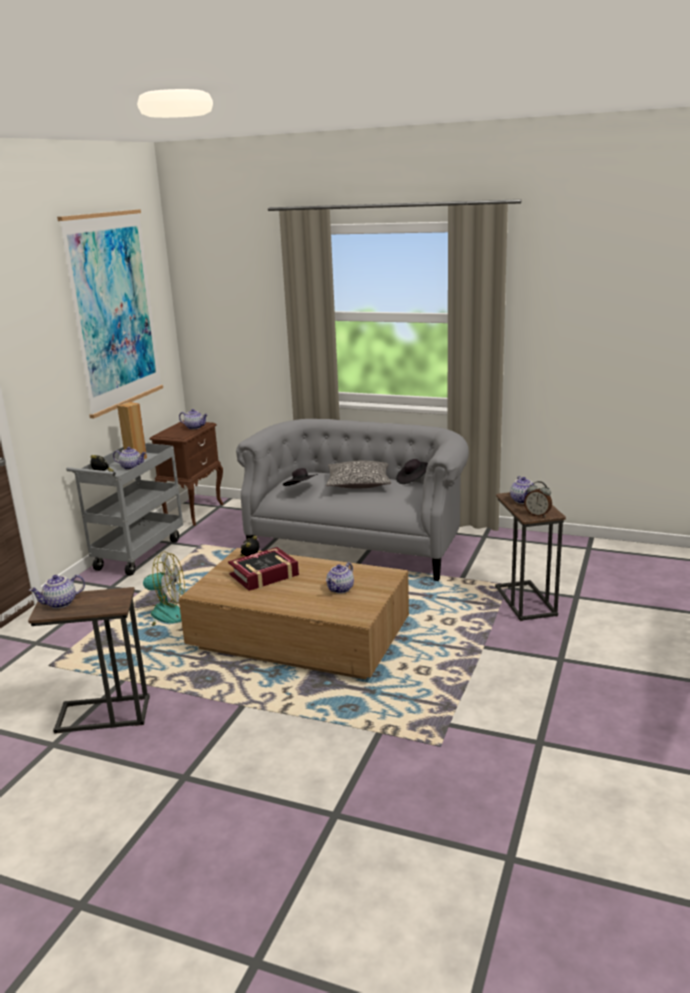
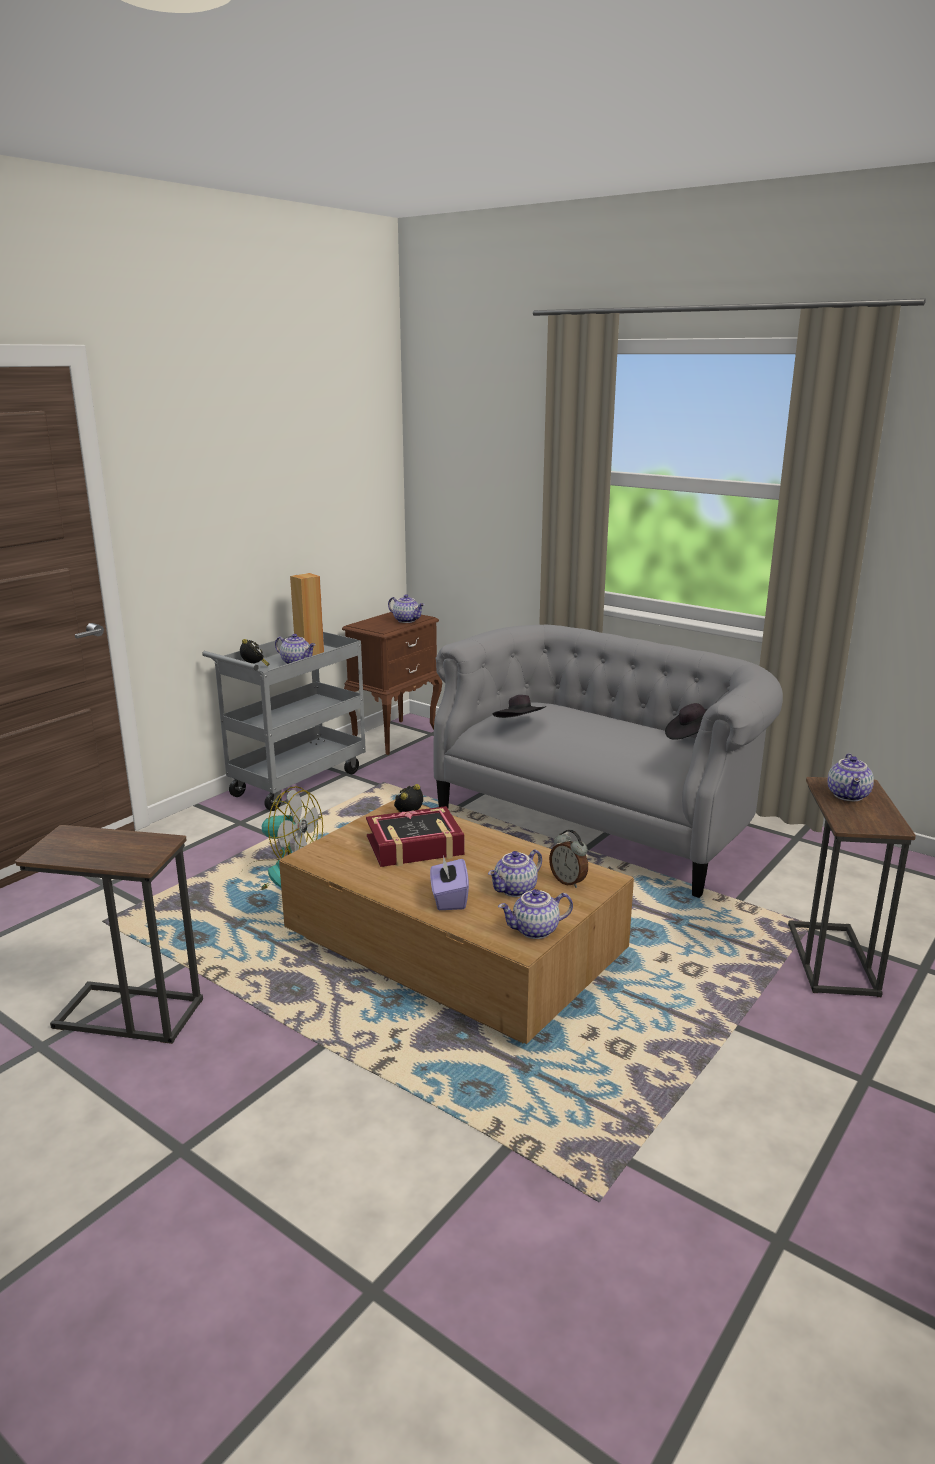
camera: 15 degrees right, 0 degrees up
teapot [29,575,85,609] -> teapot moved to [498,889,573,939]
picture [57,209,163,418] -> none
pillow [326,461,391,488] -> none
alarm clock [524,481,552,517] -> alarm clock moved to [549,830,588,888]
none -> purple tissue box [430,855,469,910]

